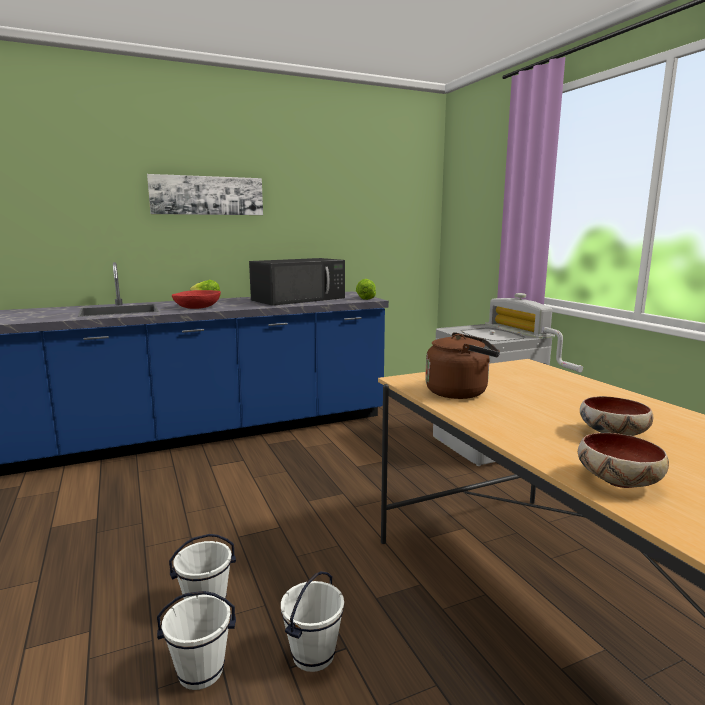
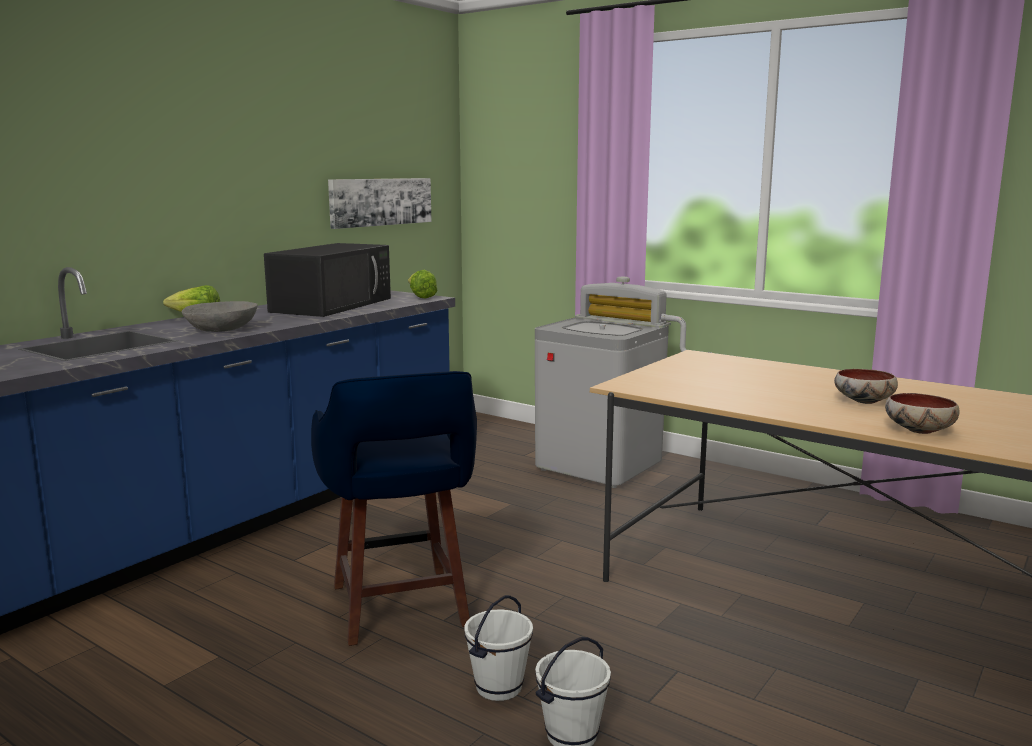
camera: 30 degrees left, 0 degrees up
picture [147,174,263,215] -> picture moved to [328,178,432,229]
red bowl [172,290,221,309] -> grey bowl [182,301,258,332]
white bucket [281,571,344,672] -> none
brown kettle [425,332,500,399] -> none
none -> blue stool [311,371,477,646]

